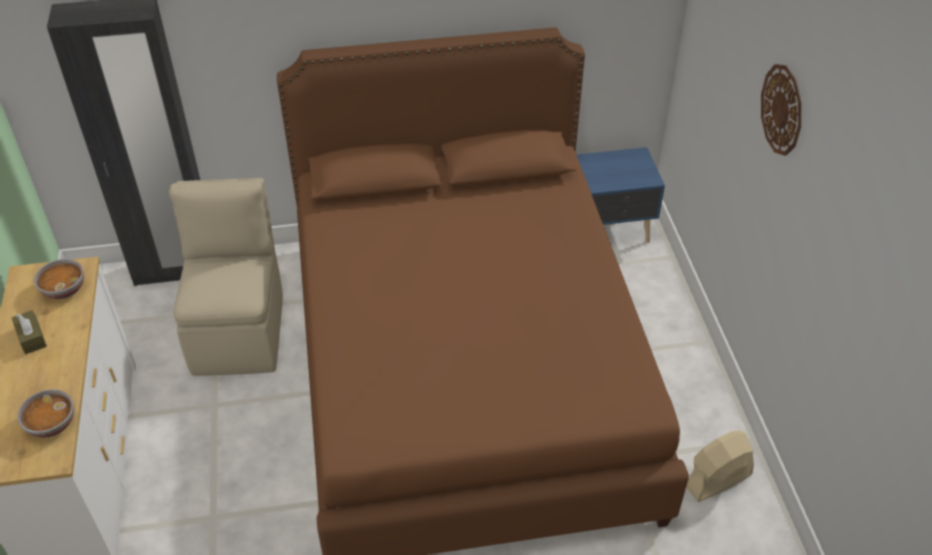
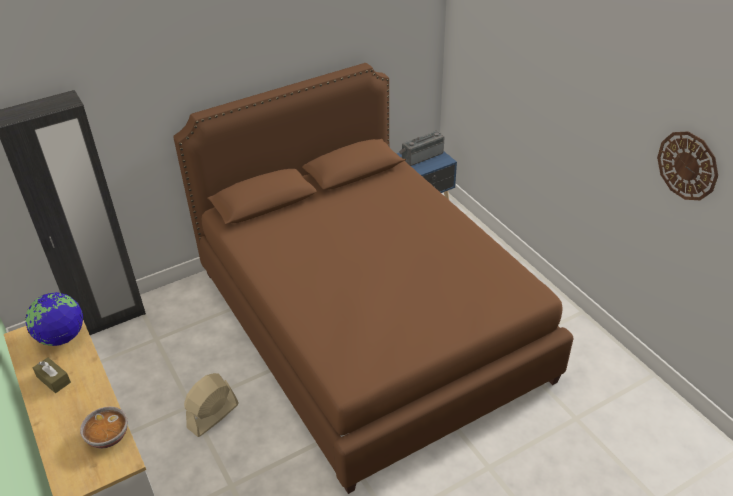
camera: 20 degrees left, 5 degrees down
bowl [34,259,84,299] -> globe [25,292,83,346]
beige chair [169,178,283,376] -> none
beige fan [686,430,754,502] -> beige fan moved to [184,373,239,437]
wall clock [761,64,801,156] -> wall clock moved to [657,131,718,200]
none -> radio [399,131,444,166]

